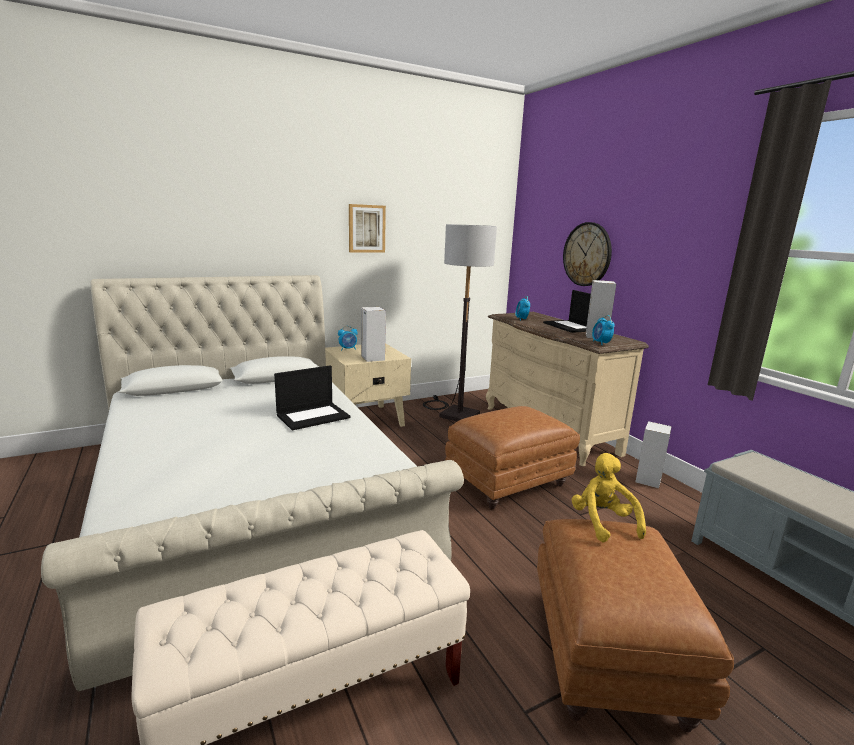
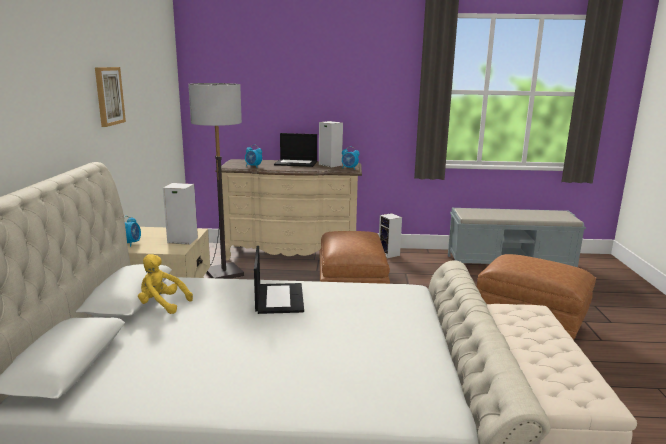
camera: 60 degrees left, 0 degrees up
wall clock [563,222,612,286] -> none
yellow plush toy [572,453,646,542] -> yellow plush toy moved to [138,254,193,314]

